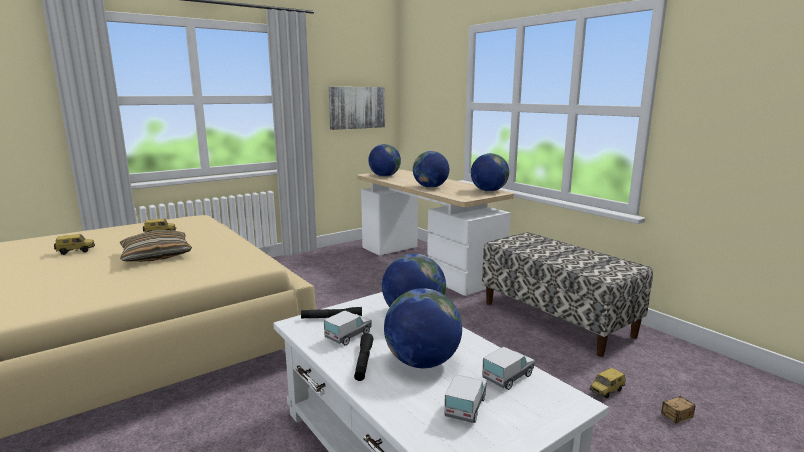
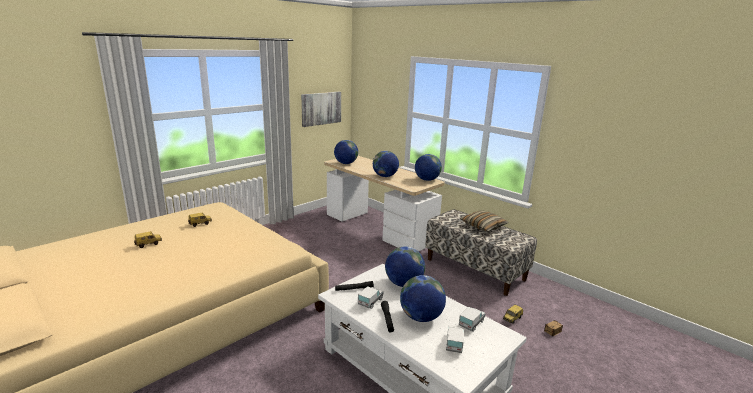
camera: 10 degrees left, 5 degrees up
pillow [120,230,192,262] -> pillow moved to [460,211,508,232]

